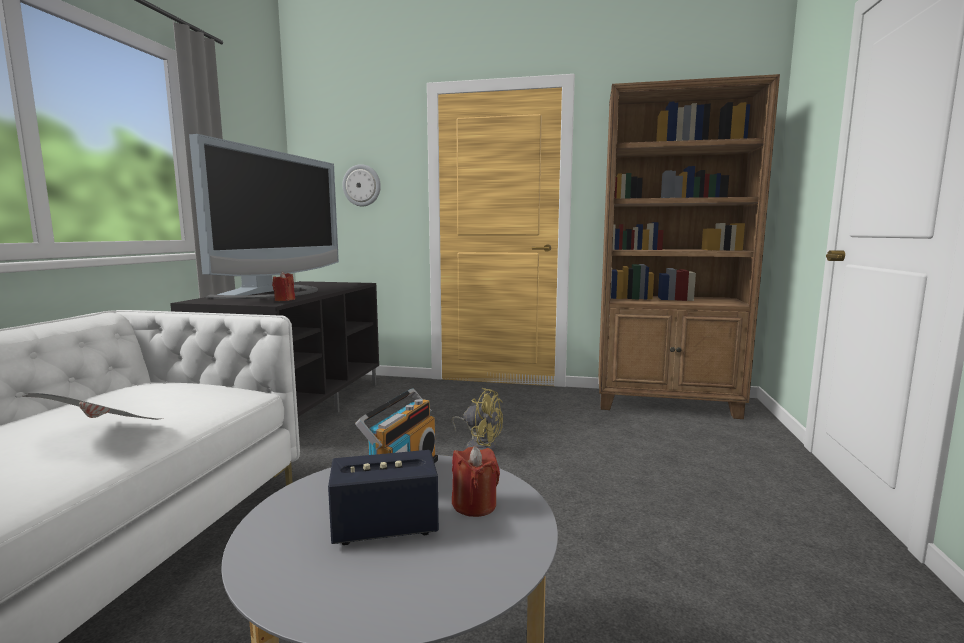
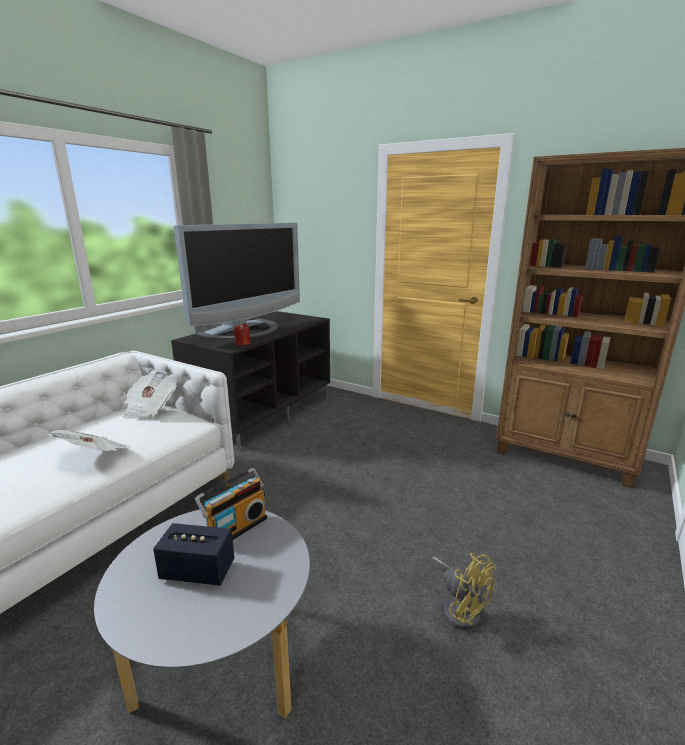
camera: 20 degrees right, 10 degrees up
wall clock [342,164,381,207] -> none
yellow fan [452,388,503,451] -> yellow fan moved to [432,553,496,630]
red candle [452,446,500,517] -> none
none -> newspaper [123,371,177,419]

